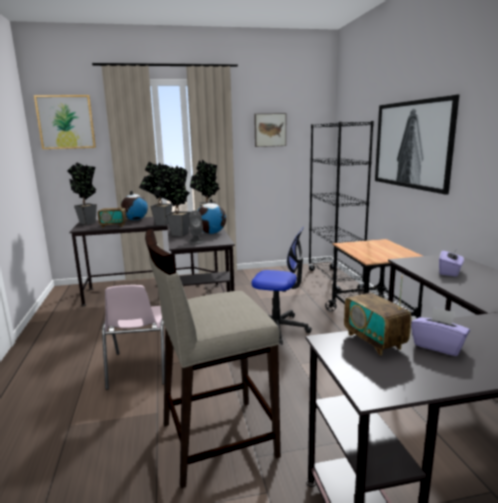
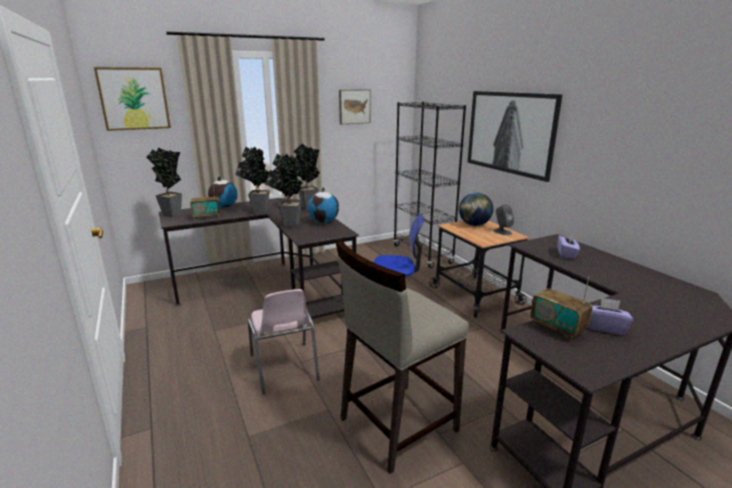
camera: 15 degrees left, 5 degrees up
grey speaker [189,210,204,244] -> grey speaker moved to [493,204,514,235]
none -> globe [459,192,493,226]

